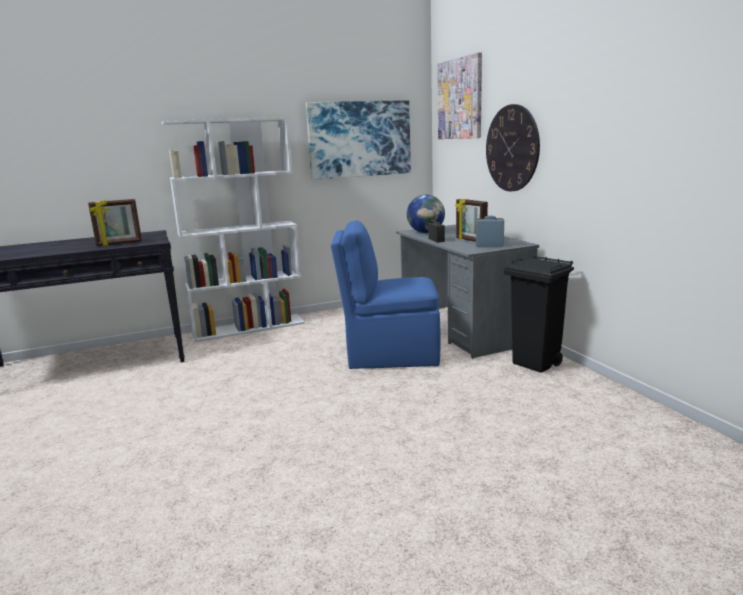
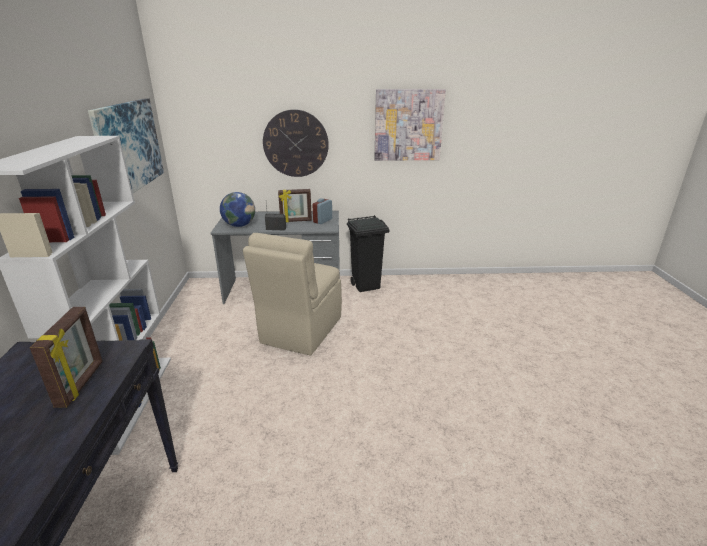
camera: 70 degrees left, 10 degrees up
blue chair [331,221,441,369] -> beige chair [243,233,342,355]
picture [438,52,482,139] -> picture moved to [374,89,446,161]

